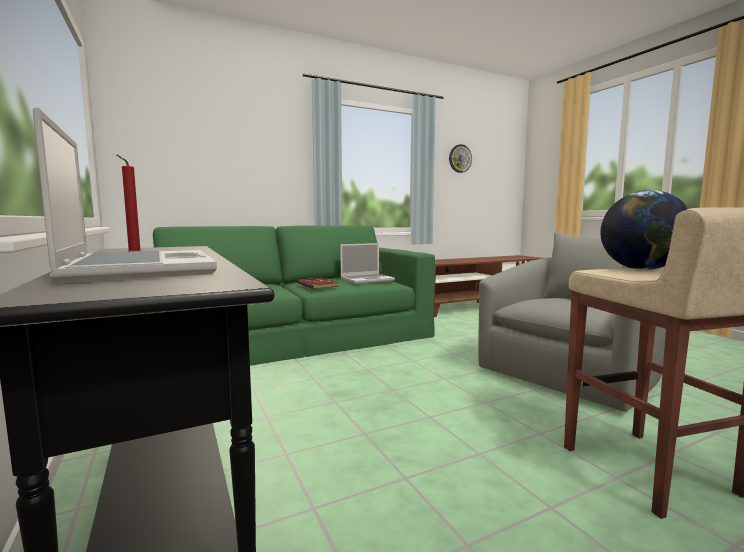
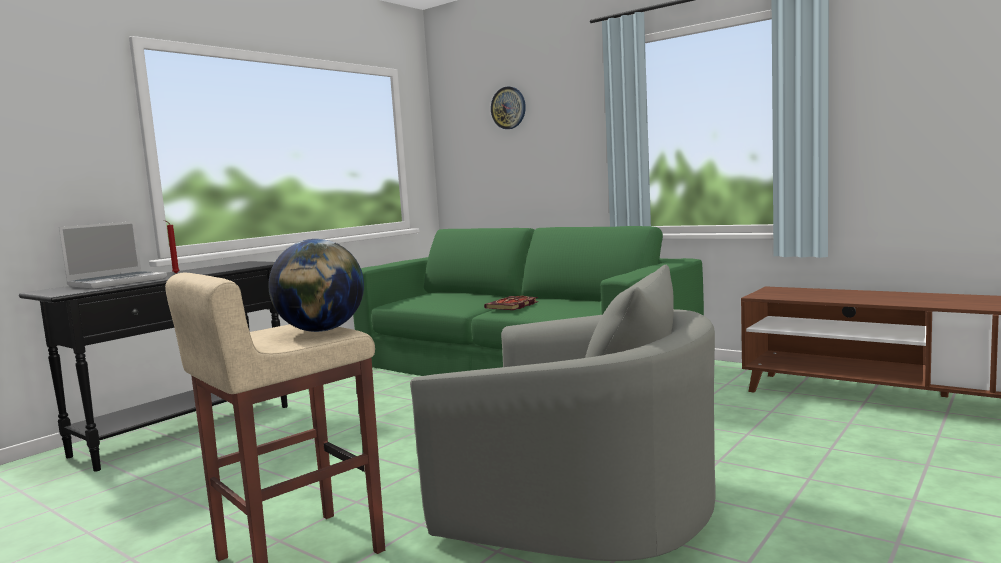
camera: 65 degrees right, 0 degrees up
laptop [340,243,395,284] -> none
wall clock [449,144,472,173] -> wall clock moved to [491,86,526,129]

